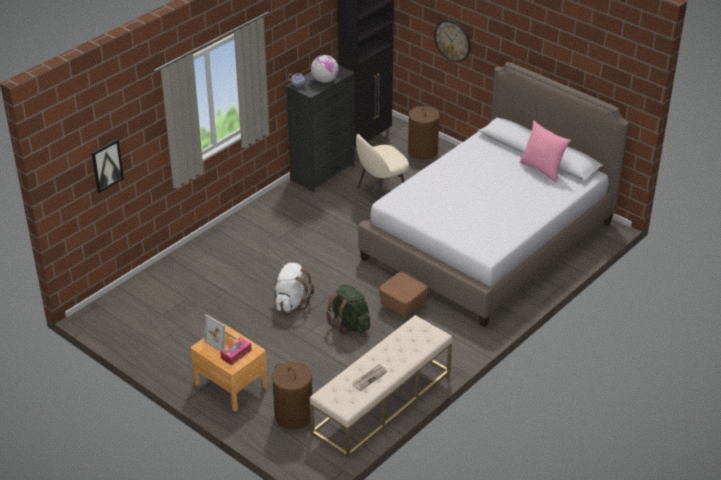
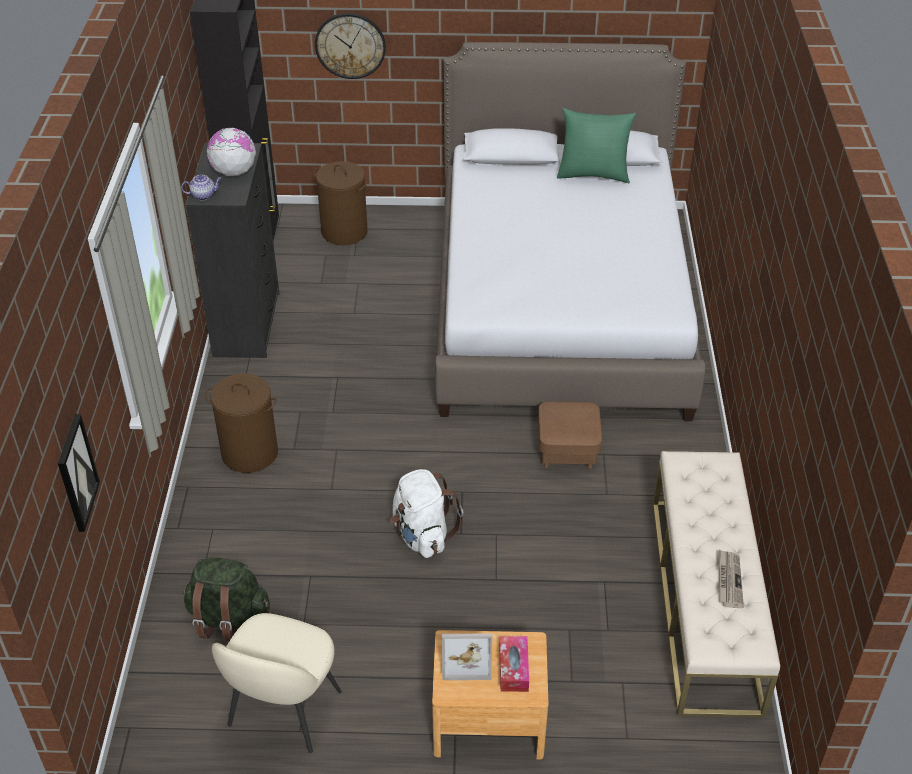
camera: 40 degrees left, 5 degrees up
brown laundry basket [272,362,312,430] -> brown laundry basket moved to [205,373,278,473]
green backpack [326,284,370,334] -> green backpack moved to [183,558,270,641]
beige chair [356,134,409,199] -> beige chair moved to [212,613,342,753]
pink pillow [519,120,571,183] -> green pillow [557,108,636,183]

